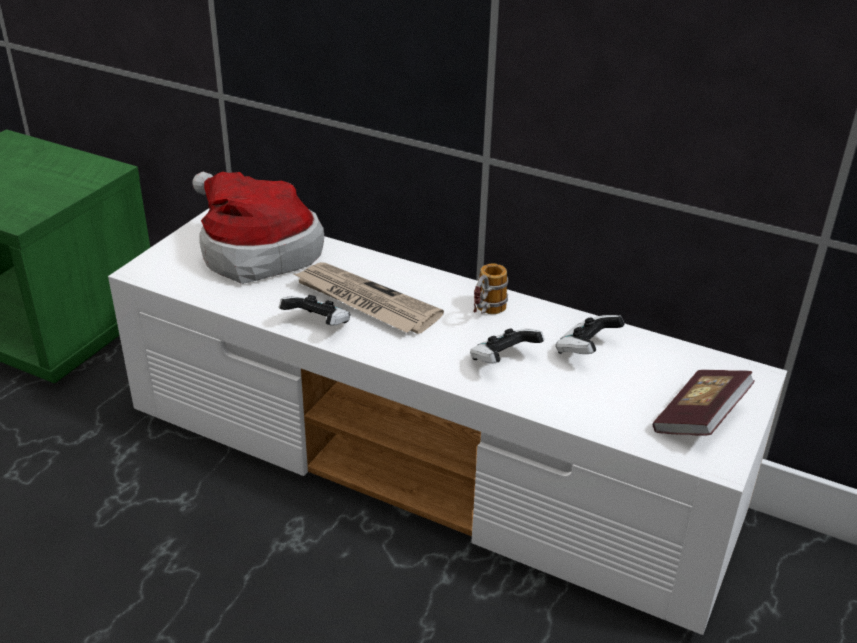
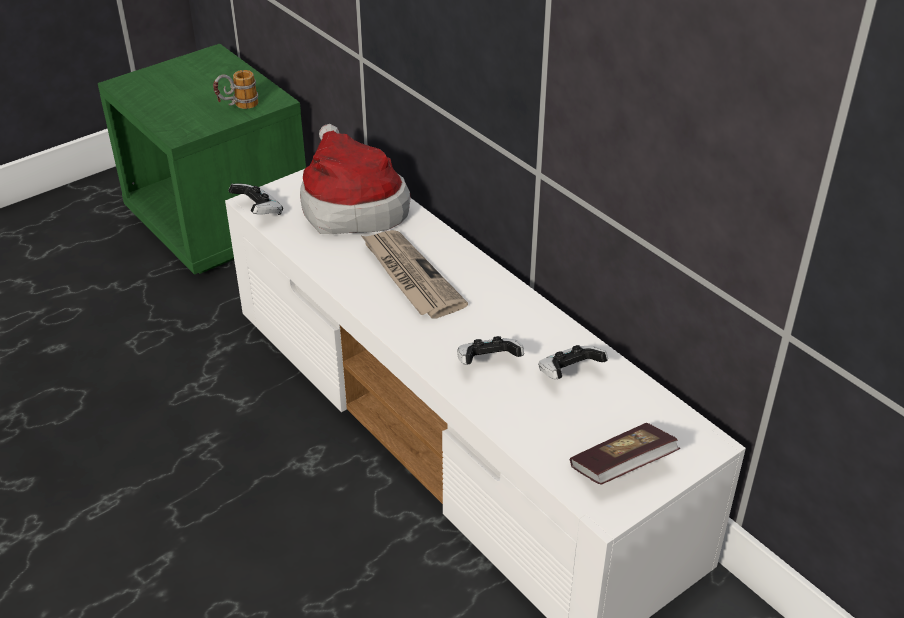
camera: 25 degrees right, 5 degrees up
game controller [279,295,350,326] -> game controller moved to [228,183,283,215]
mug [473,264,508,314] -> mug moved to [213,70,258,109]

